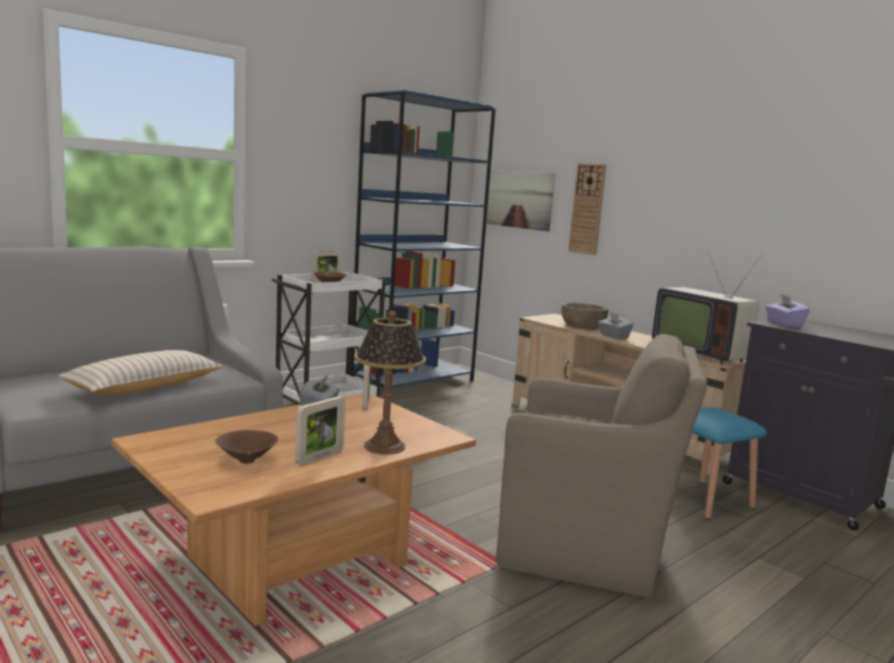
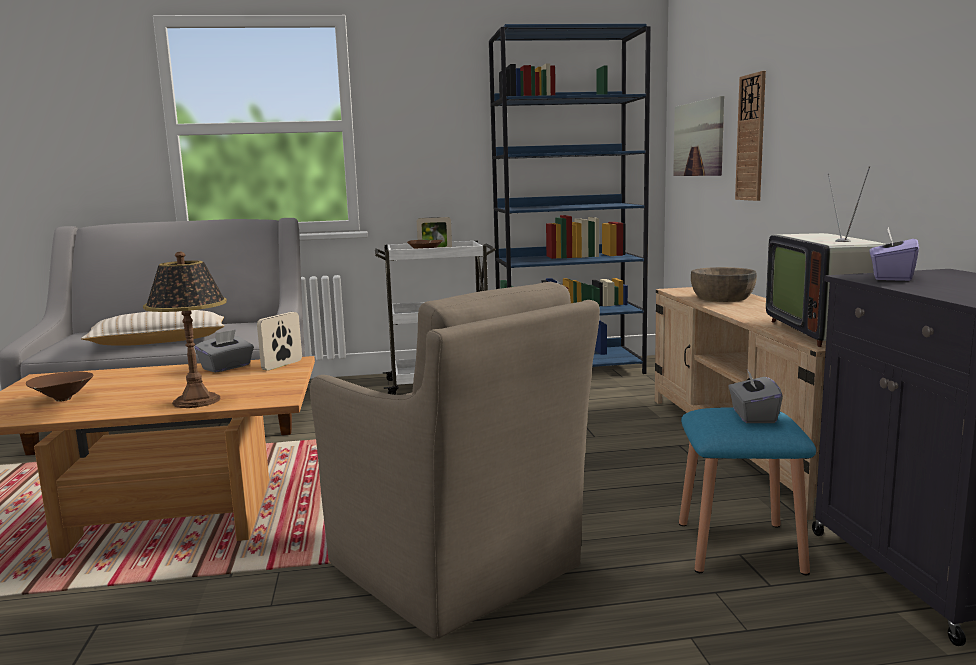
camera: 35 degrees right, 0 degrees up
picture frame [295,396,345,465] -> none
grey tissue box [598,312,633,339] -> grey tissue box moved to [728,369,783,423]

